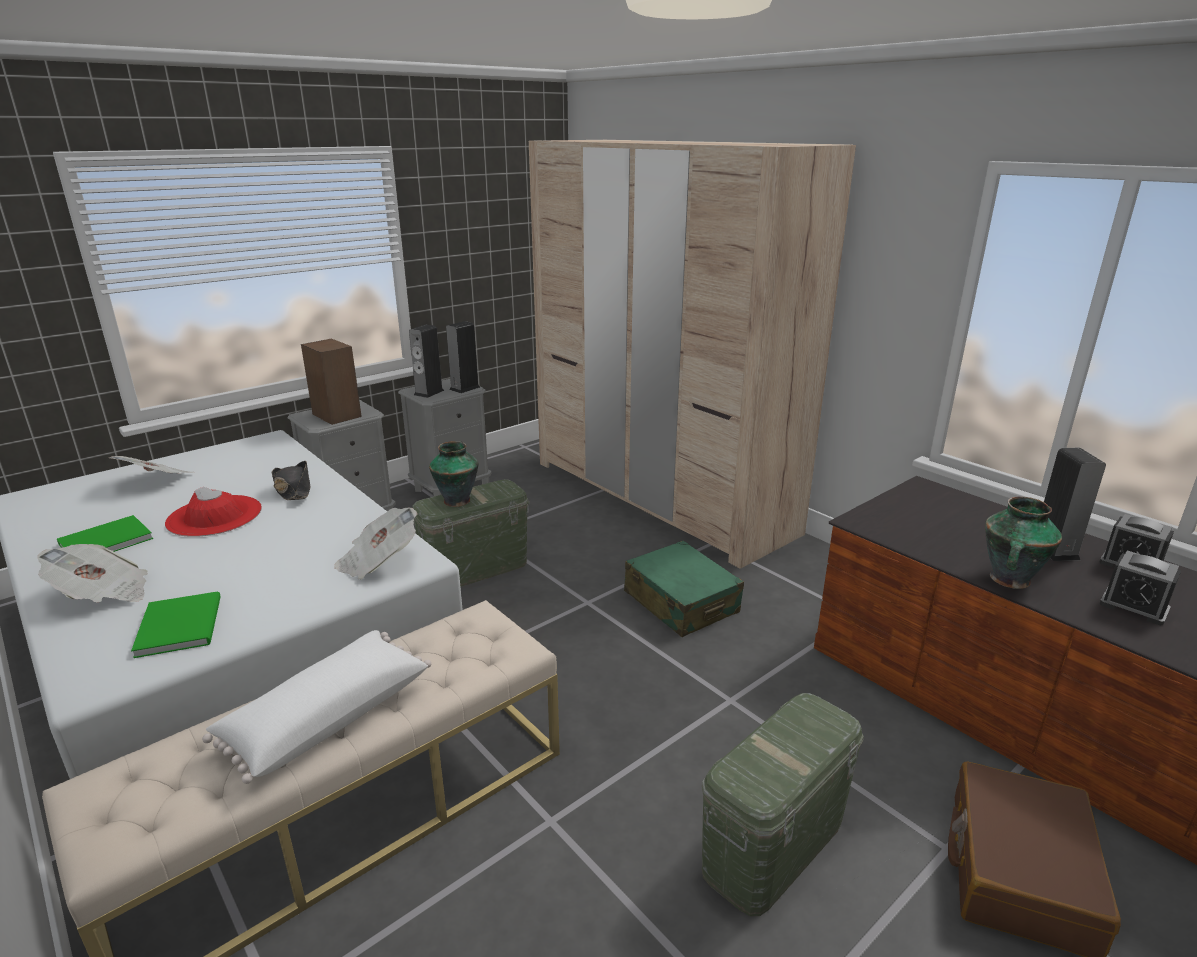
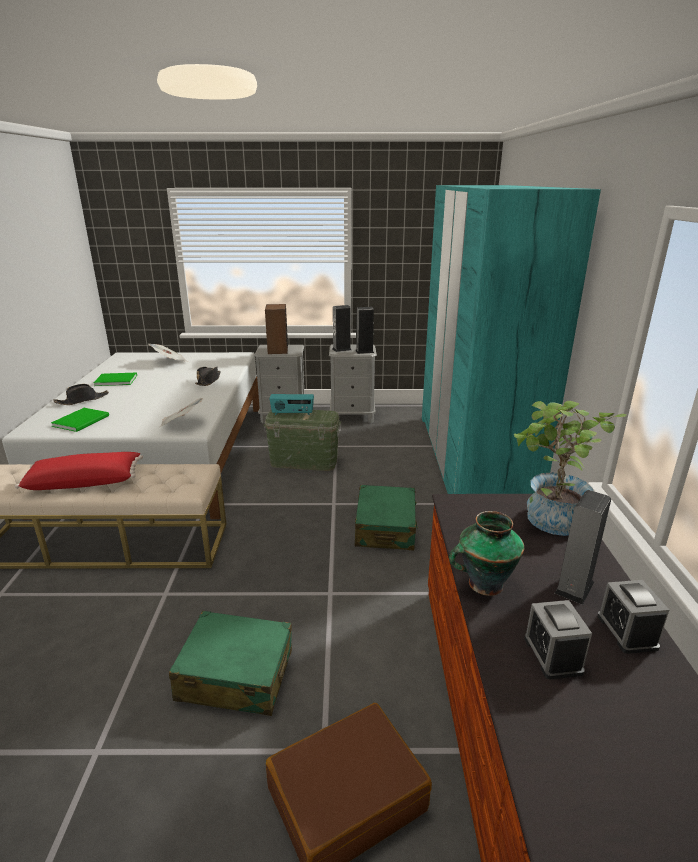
camera: 40 degrees right, 0 degrees up
newspaper [38,544,148,602] -> black hat [53,384,109,405]
red hat [165,487,262,537] -> none
white pillow [202,630,431,784] -> red pillow [15,452,143,490]
vase [429,441,478,507] -> radio [269,394,314,415]
beige wardrobe [529,140,856,569] -> turquoise wardrobe [422,185,601,494]
green storage box [702,693,864,916] -> green suitcase [169,611,292,716]
none -> potted plant [514,401,627,536]

